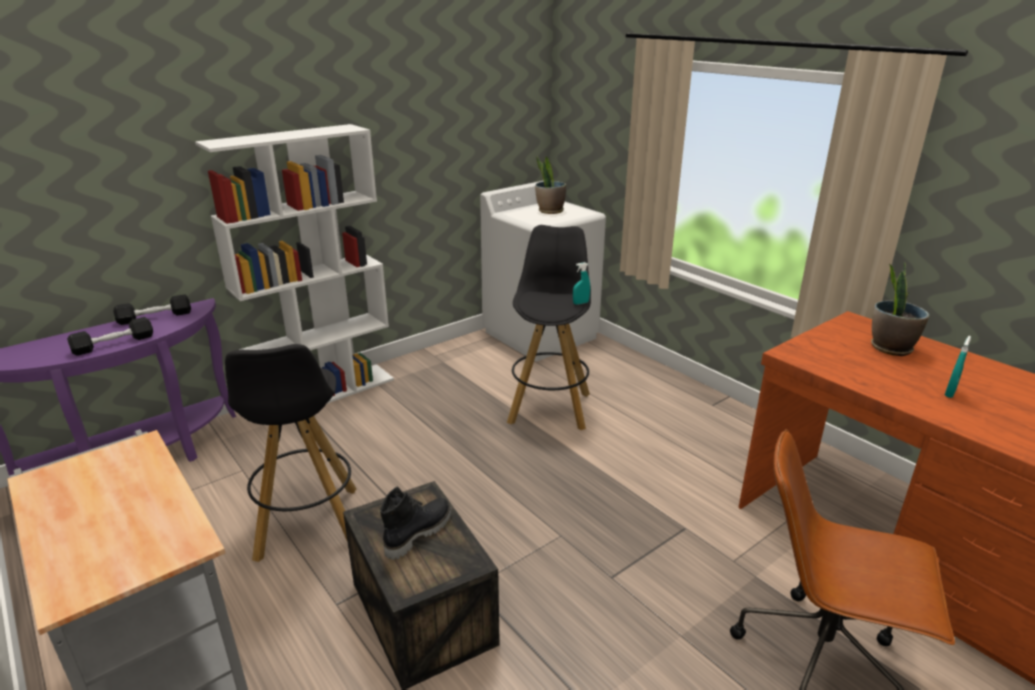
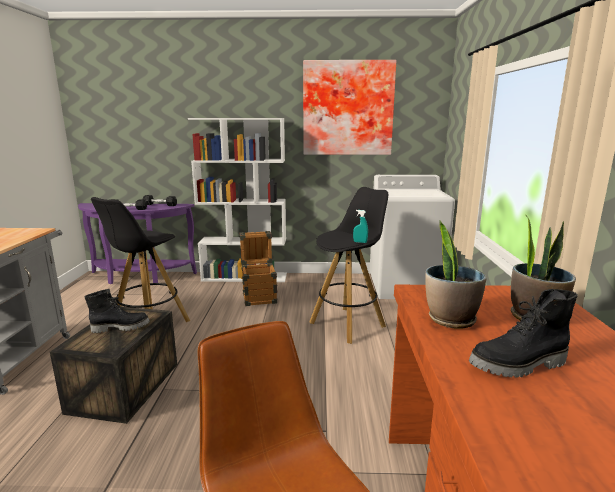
camera: 40 degrees right, 10 degrees down
potted plant [535,157,566,214] -> potted plant moved to [425,220,486,328]
turquoise spray bottle [945,336,971,398] -> black boot [469,289,578,378]
none -> crate [239,231,278,306]
none -> picture [303,60,396,155]

